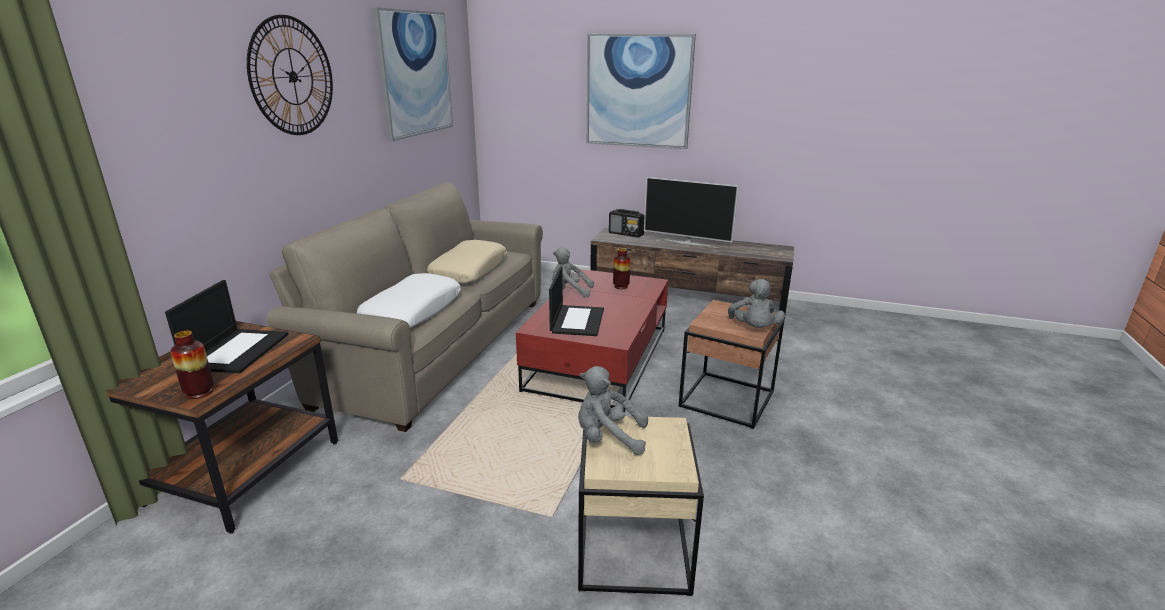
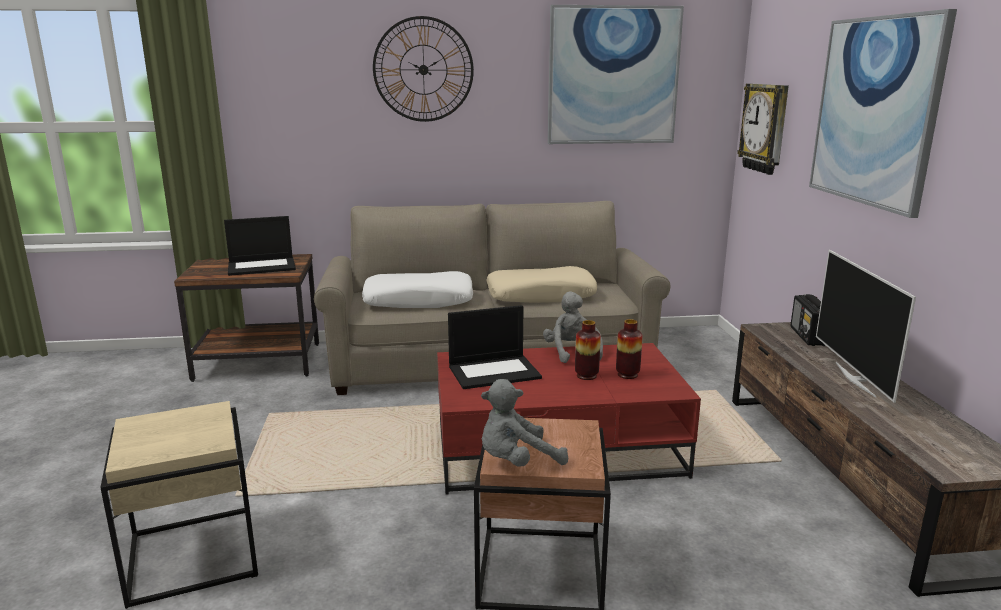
camera: 65 degrees right, 5 degrees down
vase [170,331,214,399] -> vase moved to [575,320,601,380]
grey plush toy [578,366,648,455] -> none
none -> wall clock [737,84,789,175]

